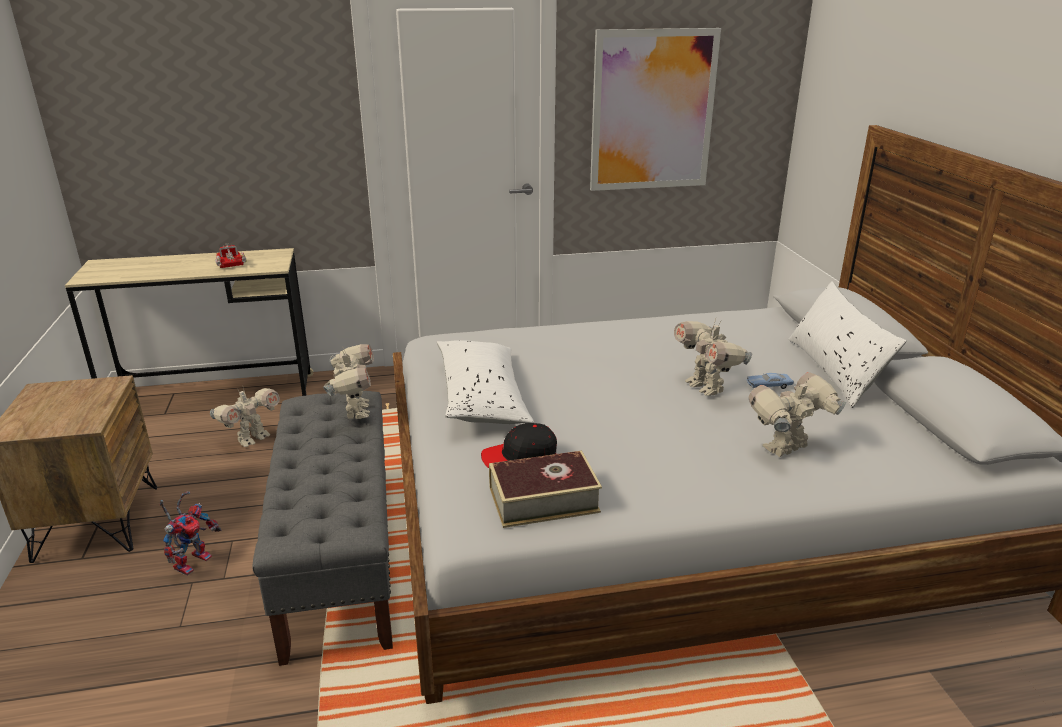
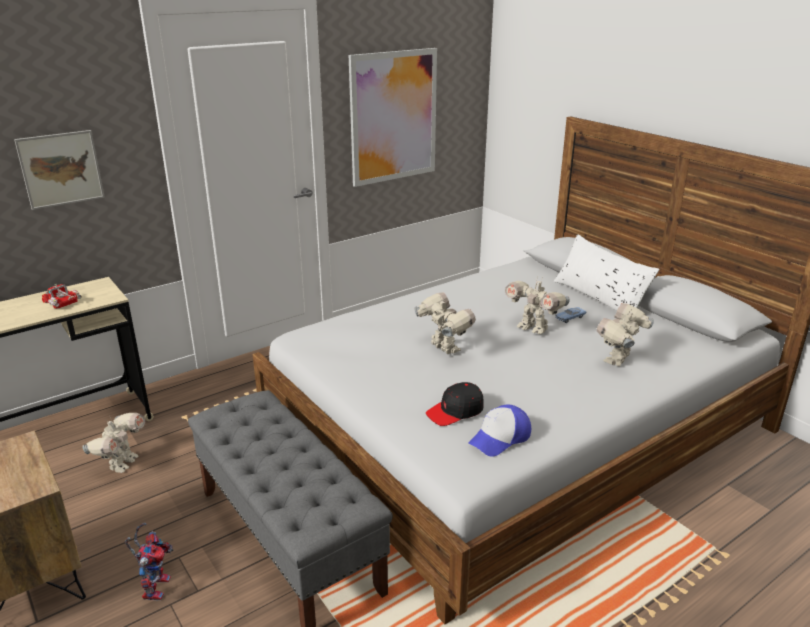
camera: 25 degrees left, 0 degrees up
toy robot [323,344,374,419] -> toy robot moved to [414,292,476,354]
white pillow [437,340,534,424] -> none
book [489,451,602,528] -> cap [468,404,531,457]
none -> picture [14,130,105,210]

